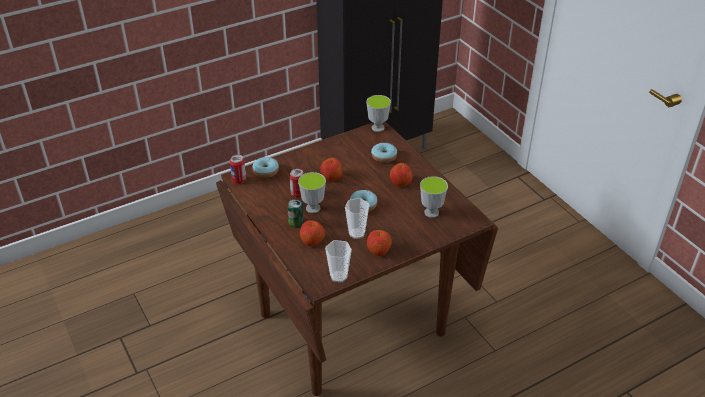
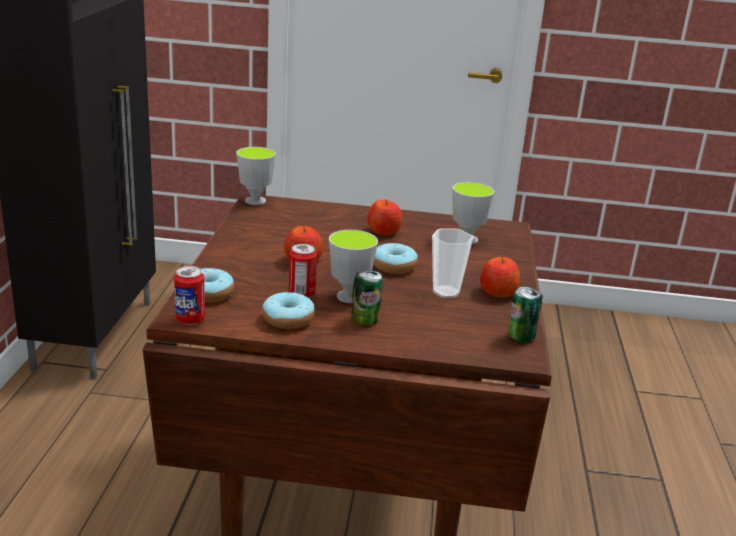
camera: 55 degrees left, 15 degrees down
apple [300,220,325,246] -> none
cup [325,240,352,283] -> can [508,286,543,343]
donut [371,143,397,163] -> donut moved to [262,292,315,329]

